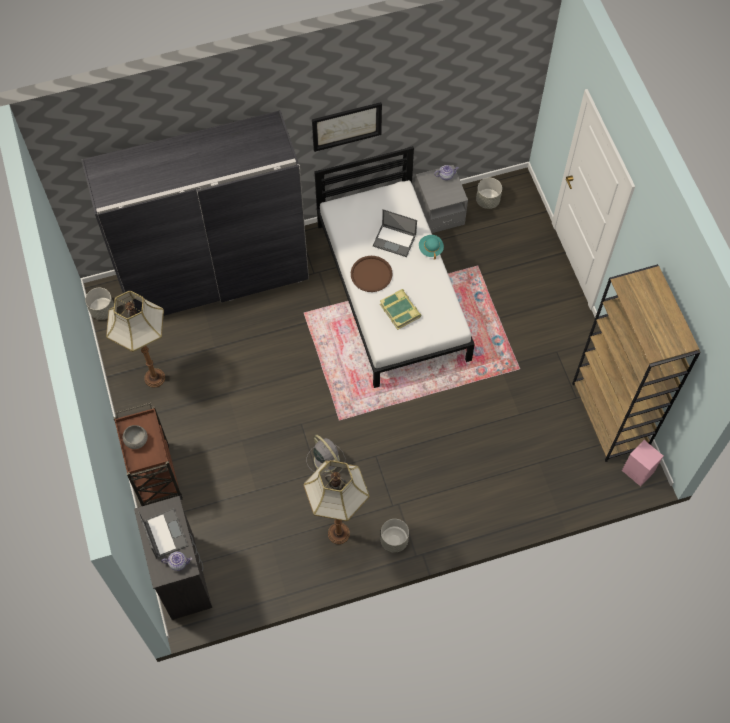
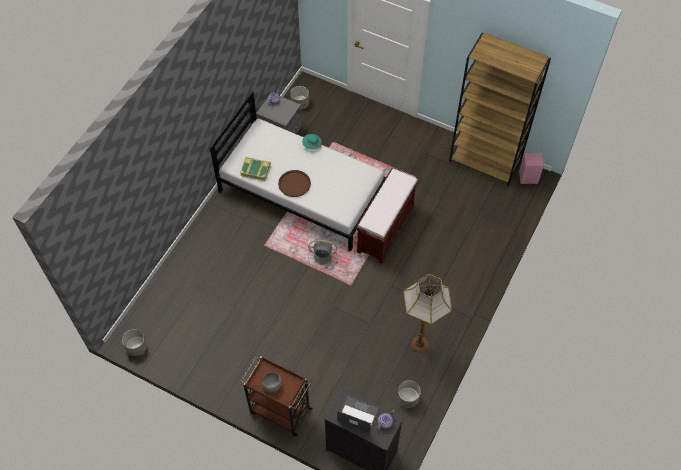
camera: 45 degrees left, 5 degrees down
grey wardrobe [81,110,309,316] -> none
floor lamp [106,291,165,388] -> none
grey fan [307,435,345,474] -> grey fan moved to [308,239,337,269]
picture [312,102,382,152] -> none
laptop [373,209,417,257] -> none
book [380,289,421,330] -> book moved to [240,157,271,181]
grey planter [381,519,409,553] -> grey planter moved to [397,380,421,408]
none -> brown bench [356,167,419,264]

